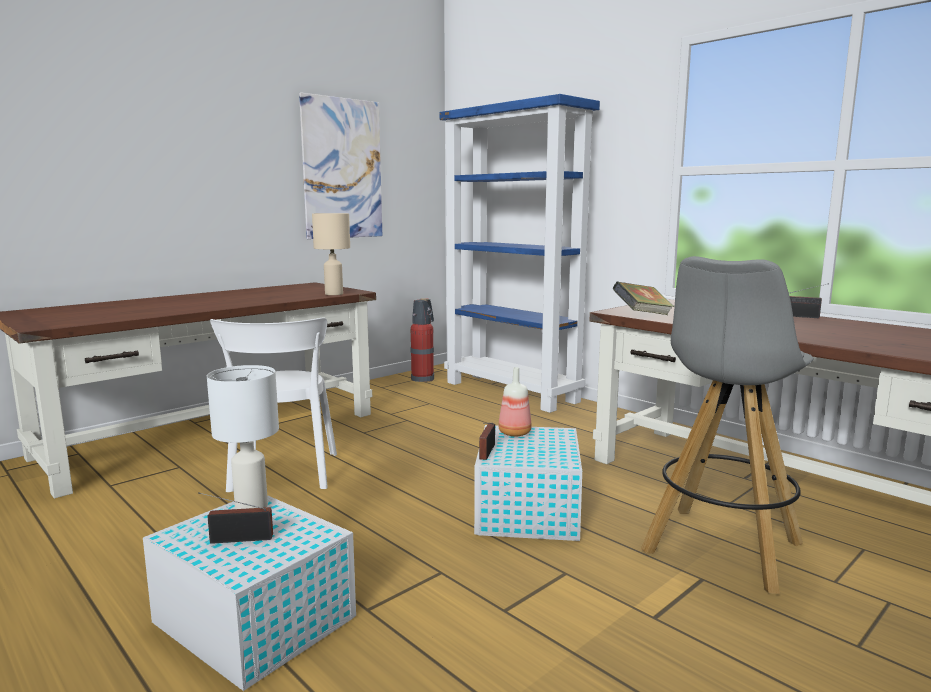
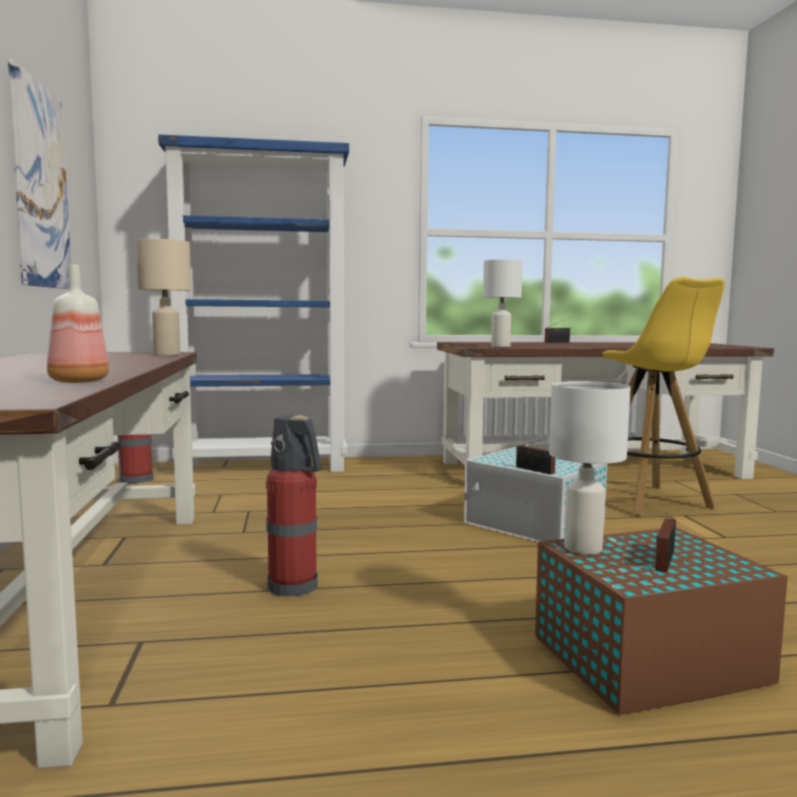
camera: 55 degrees left, 5 degrees down
white storage box [143,495,356,691] -> brown storage box [535,527,788,715]
white chair [210,318,337,492] -> fire extinguisher [266,415,321,597]
bottle [498,367,532,436] -> bottle moved to [47,264,109,383]
book [613,281,674,315] -> white table lamp [483,259,523,347]
grey stool [641,256,814,594] -> yellow stool [602,277,725,516]

